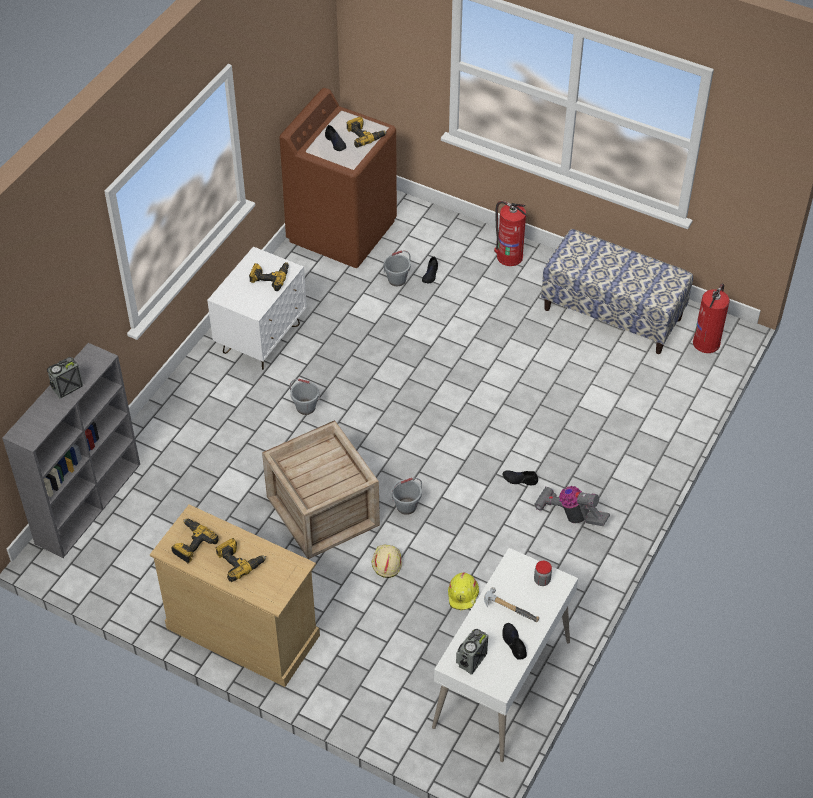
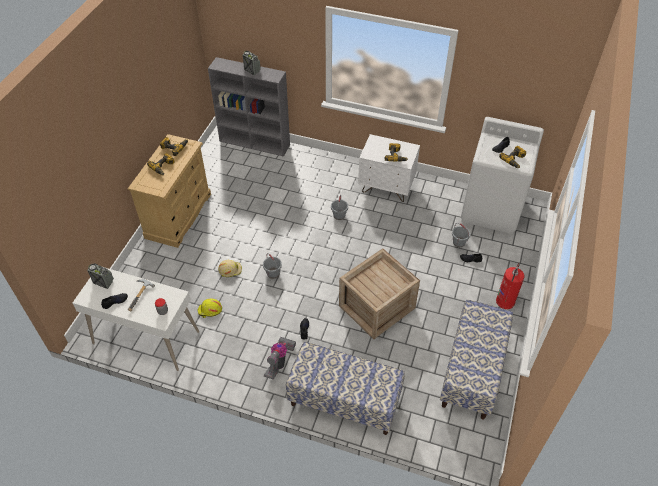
camera: 80 degrees right, 0 degrees up
crate [262,420,380,559] -> crate moved to [339,248,420,339]
brown washing machine [279,88,397,268] -> white washing machine [461,117,544,234]
fire extinguisher [693,283,730,353] -> none
none -> bench [286,342,405,435]

